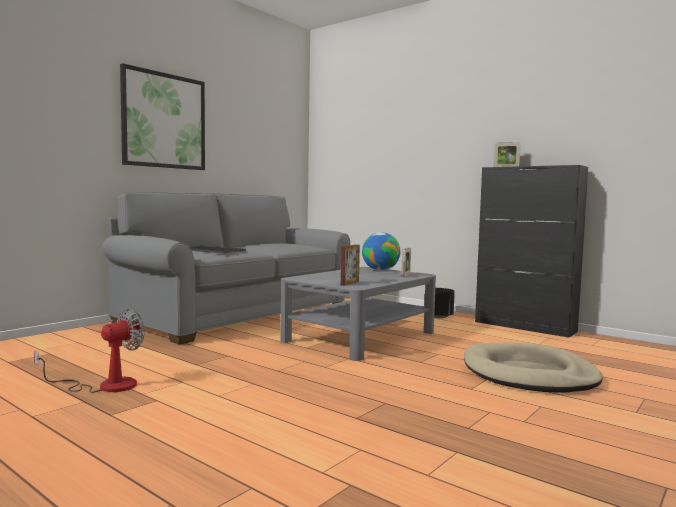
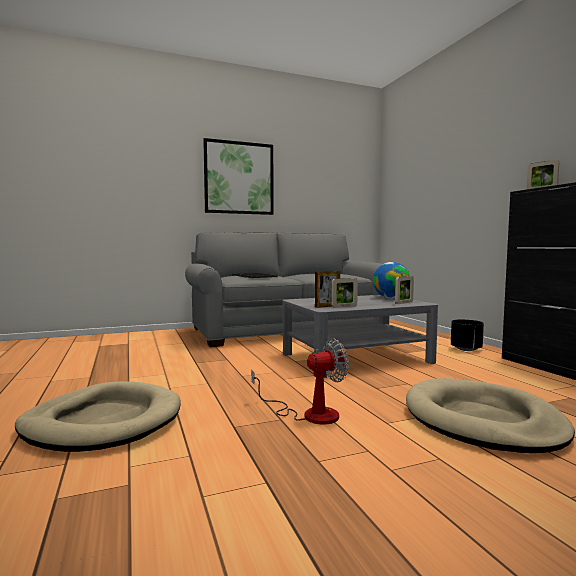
camera: 30 degrees right, 0 degrees up
fan [34,309,145,393] -> fan moved to [252,339,349,424]
none -> beige dog bed [15,381,181,452]
none -> picture frame [331,278,358,308]

